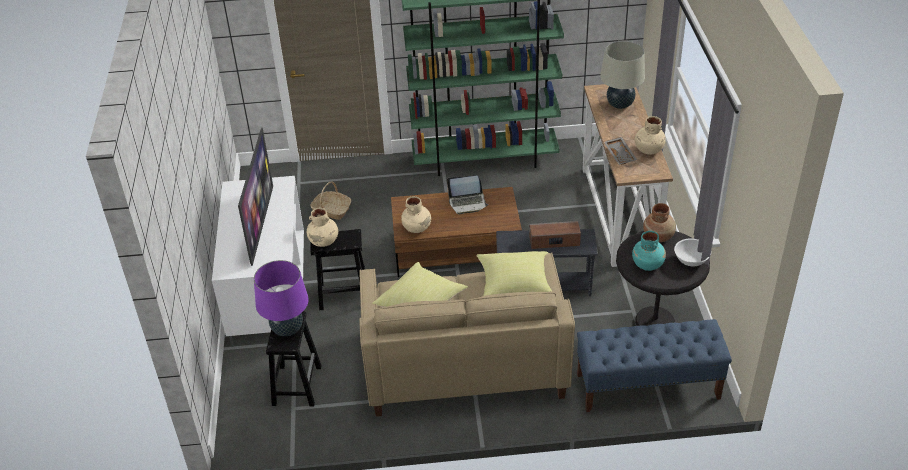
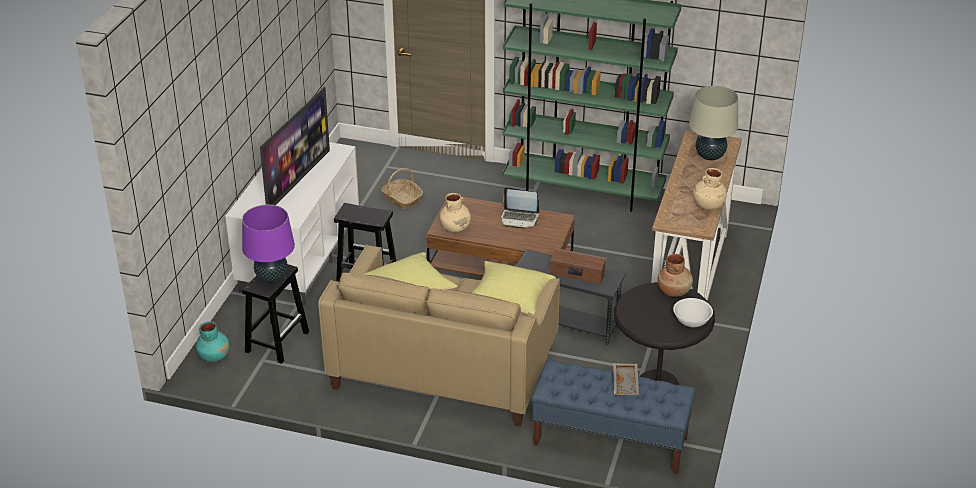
camera: 20 degrees right, 5 degrees down
beige vase [307,208,338,247] -> none
grey tray [604,137,637,165] -> grey tray moved to [613,363,639,396]
turquoise vase [632,231,666,271] -> turquoise vase moved to [196,321,229,362]

